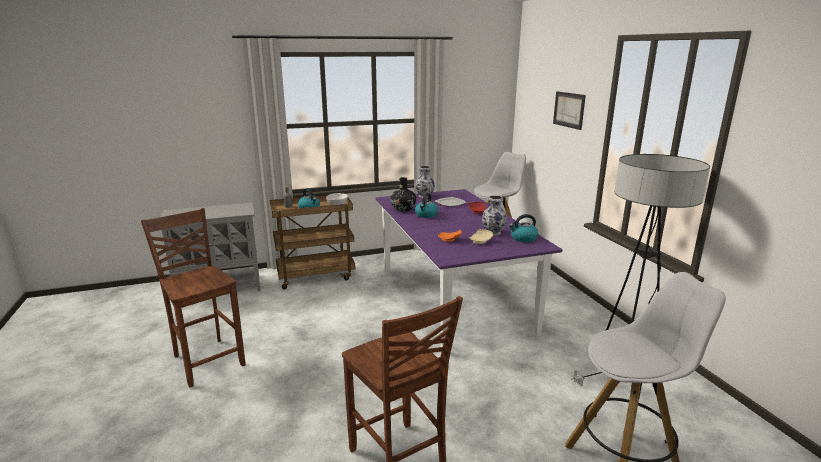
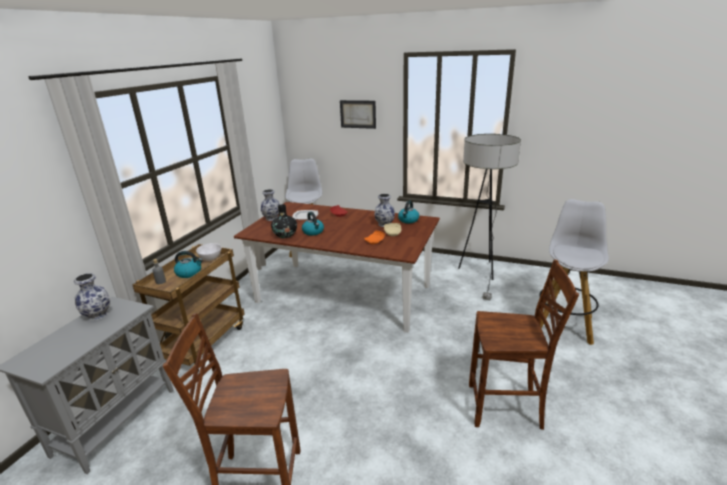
camera: 50 degrees left, 5 degrees up
purple dining table [376,189,562,352] -> brown dining table [234,202,440,333]
none -> vase [74,273,110,321]

